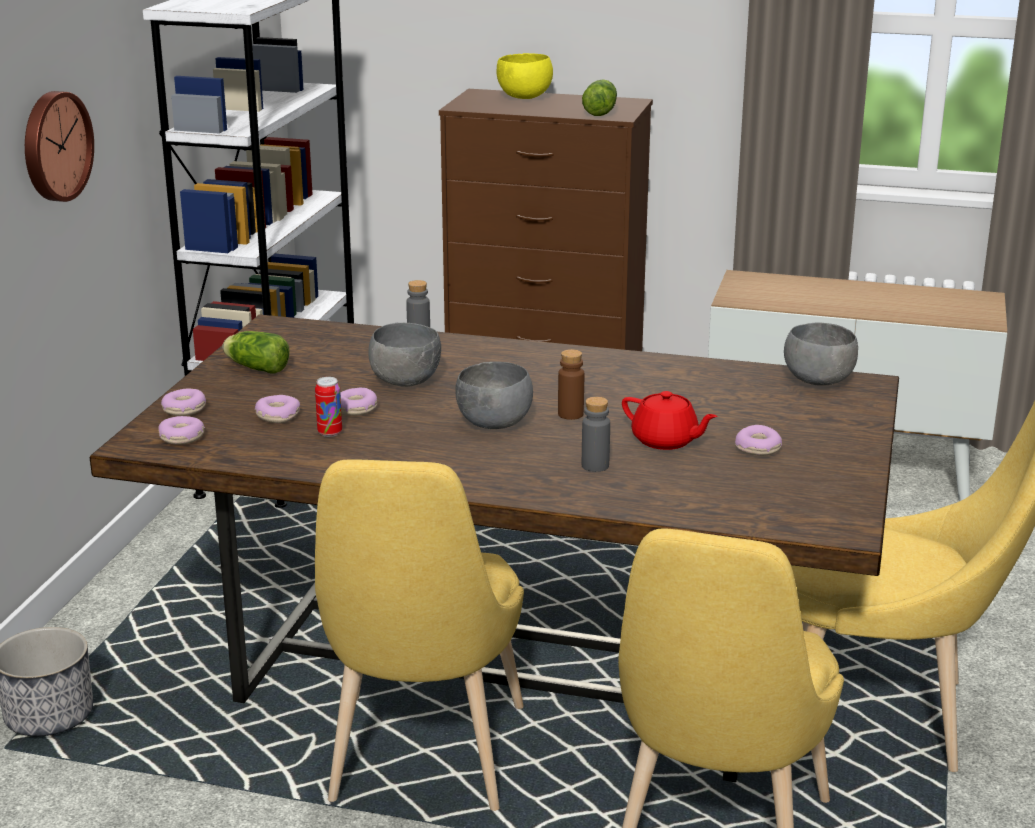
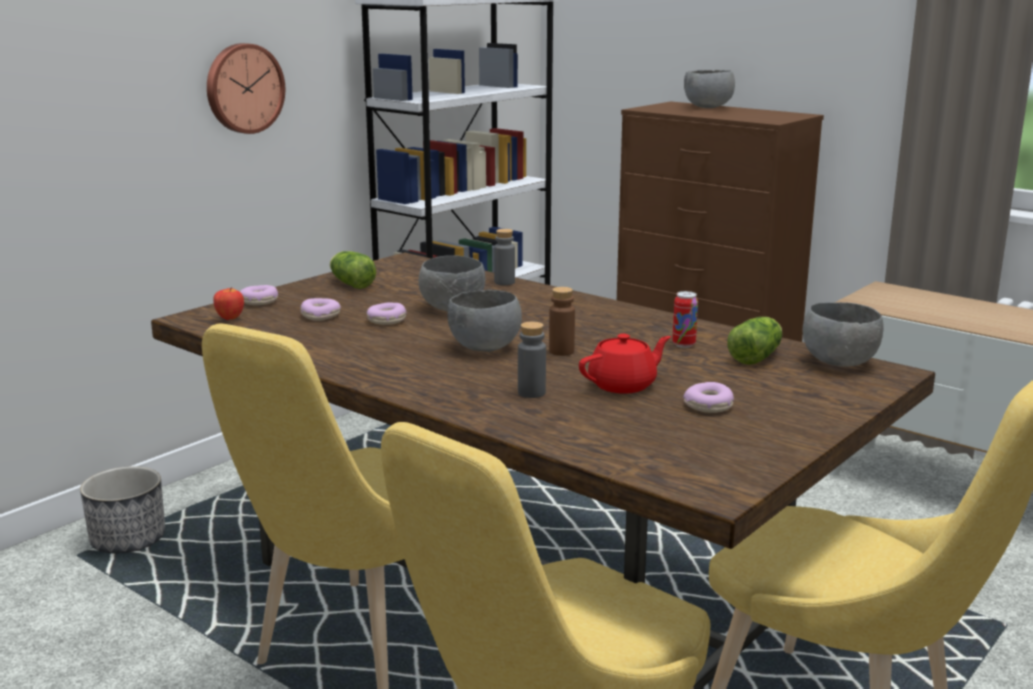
camera: 25 degrees right, 5 degrees down
donut [158,416,205,445] -> apple [213,287,244,320]
can [315,377,342,437] -> can moved to [672,291,698,348]
yellow bowl [497,53,553,99] -> grey bowl [684,70,735,108]
lettuce [582,79,617,116] -> lettuce moved to [727,317,782,365]
red teapot [622,391,717,450] -> red teapot turned 90 degrees counterclockwise [579,334,671,394]

